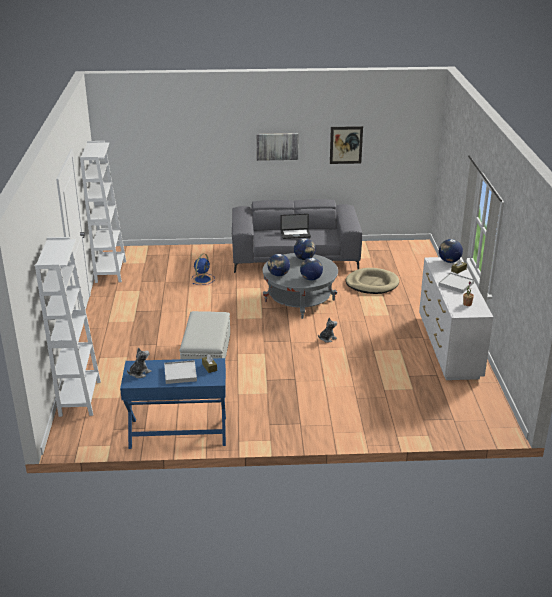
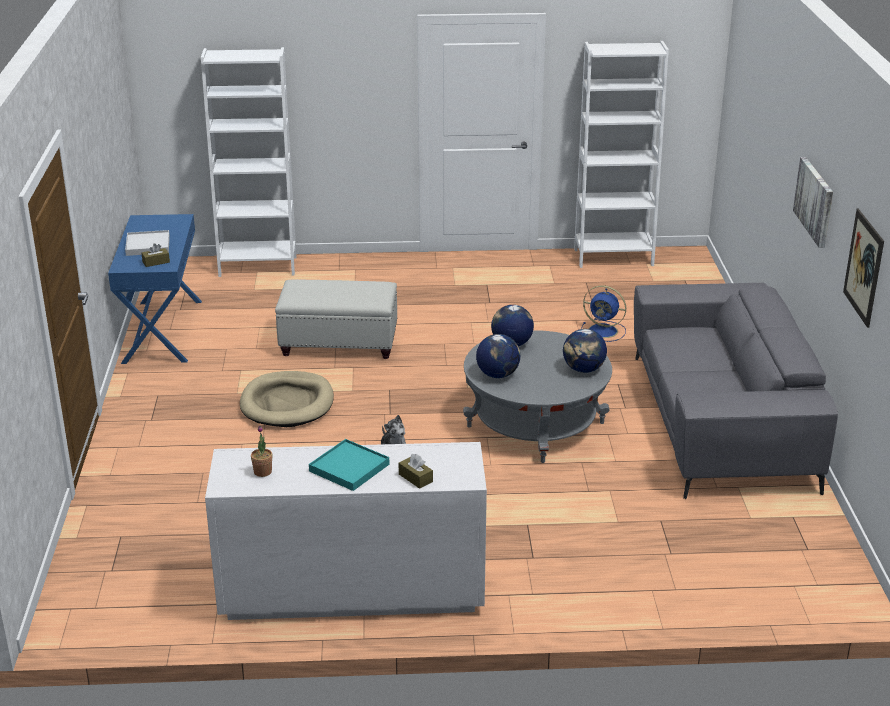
camera: 90 degrees right, 0 degrees up
plush toy [127,347,151,378] -> none
laptop [281,214,311,239] -> none
beige dog bed [346,268,399,294] -> beige dog bed moved to [240,371,334,427]
white tray [438,272,474,293] -> turquoise tray [309,439,389,491]
globe [439,239,463,263] -> none

